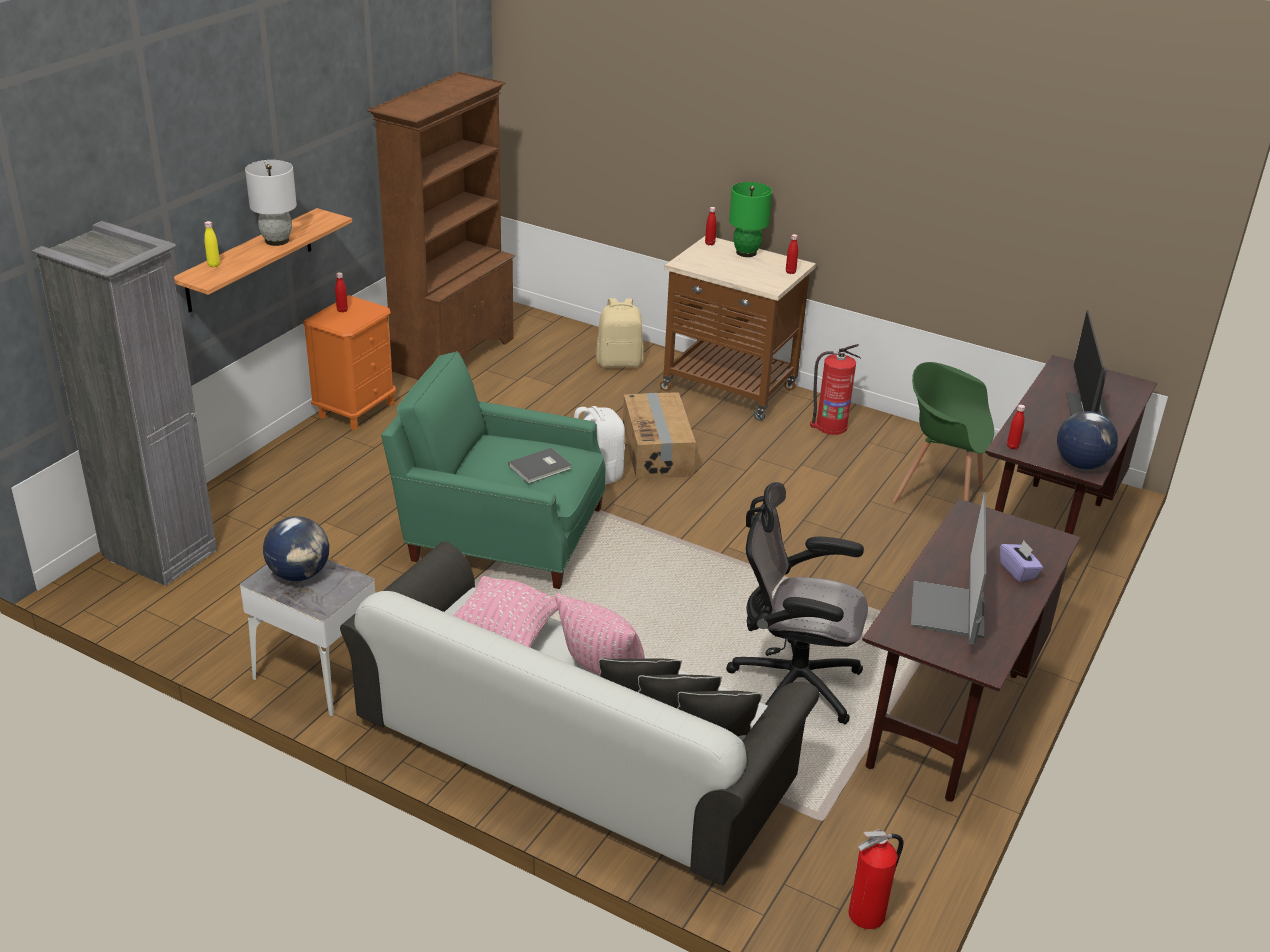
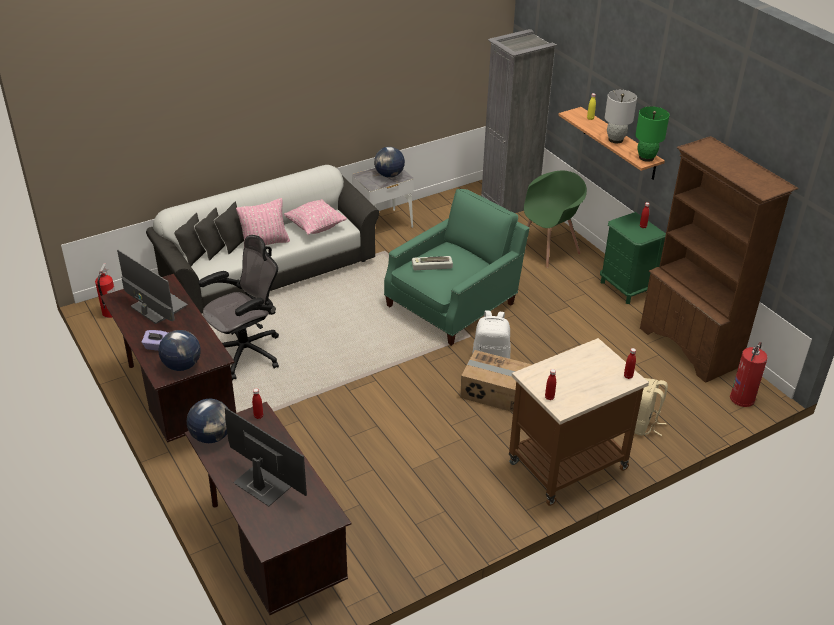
camera: 120 degrees right, 5 degrees up
orange nightstand [303,295,396,430] -> green nightstand [600,212,666,304]
grey book [509,448,571,484] -> keyboard [412,256,453,270]
green table lamp [729,182,772,257] -> green table lamp moved to [635,106,669,162]
fire extinguisher [810,344,861,435] -> fire extinguisher moved to [730,342,768,407]
green chair [893,362,994,503] -> green chair moved to [524,171,587,268]
none -> globe [159,330,201,371]

